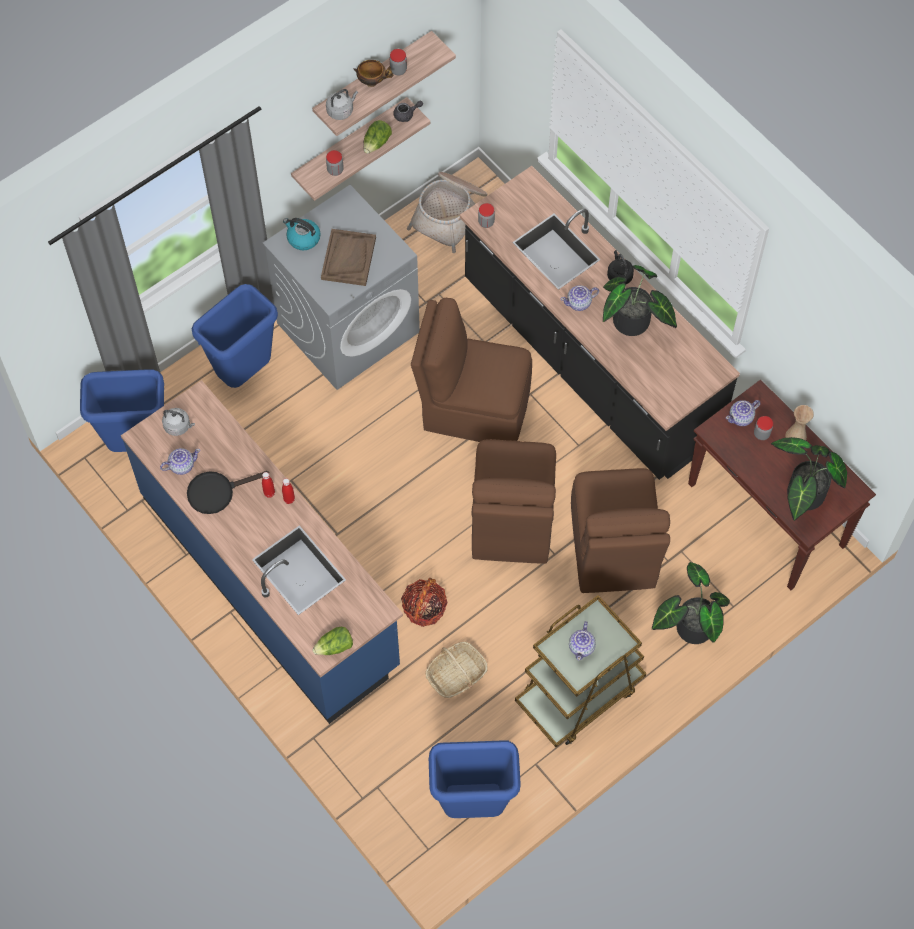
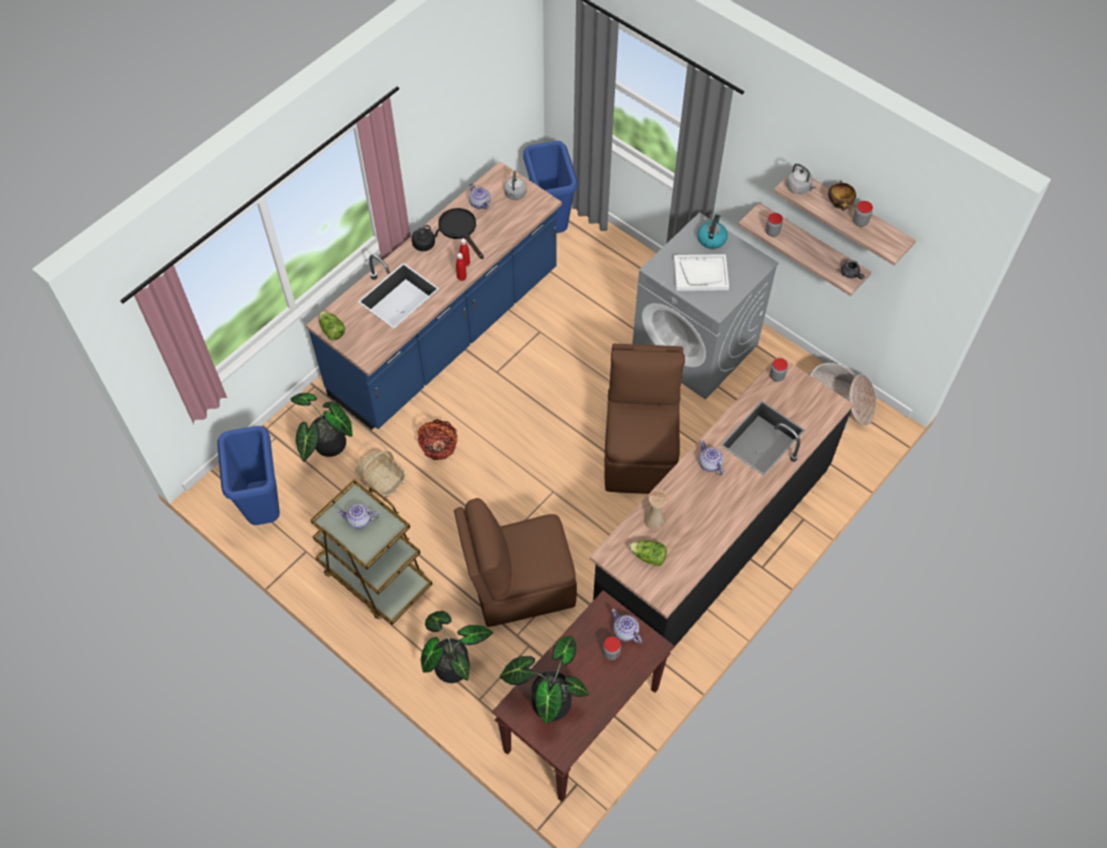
camera: 80 degrees right, 5 degrees down
blue trash can [192,284,278,388] -> none
brown tray [321,229,376,286] -> white tray [674,254,729,291]
lettuce [364,120,392,154] -> lettuce moved to [629,540,667,566]
brown chair [471,439,556,564] -> none
potted plant [603,265,677,336] -> potted plant moved to [291,393,352,462]
black kettle [607,250,634,284] -> black kettle moved to [412,225,440,251]
beige vase [785,405,814,440] -> beige vase moved to [644,489,668,530]

